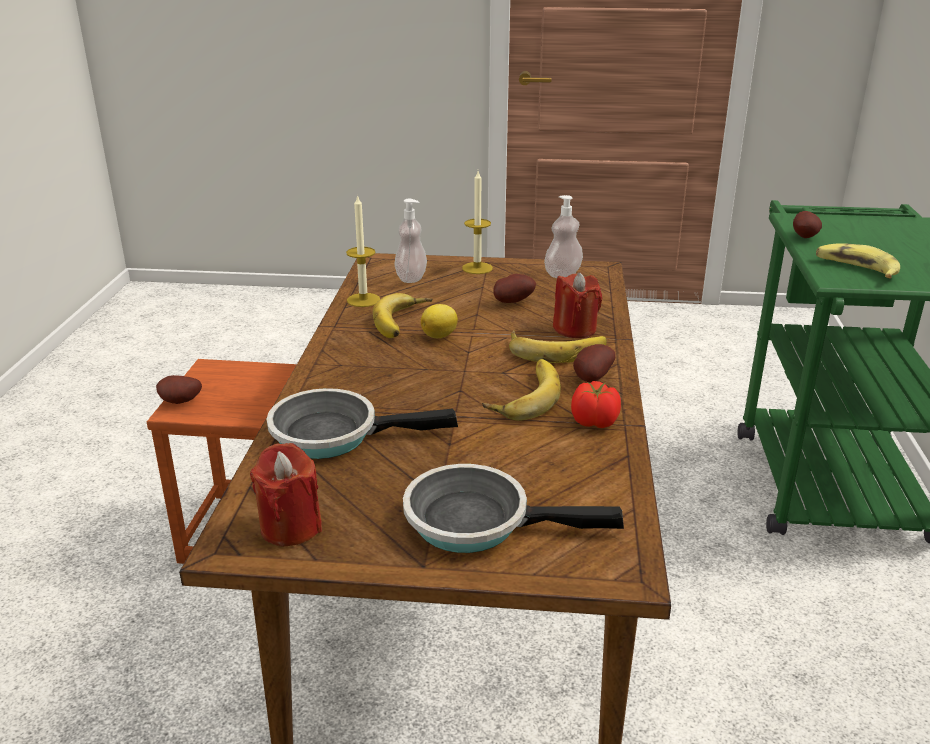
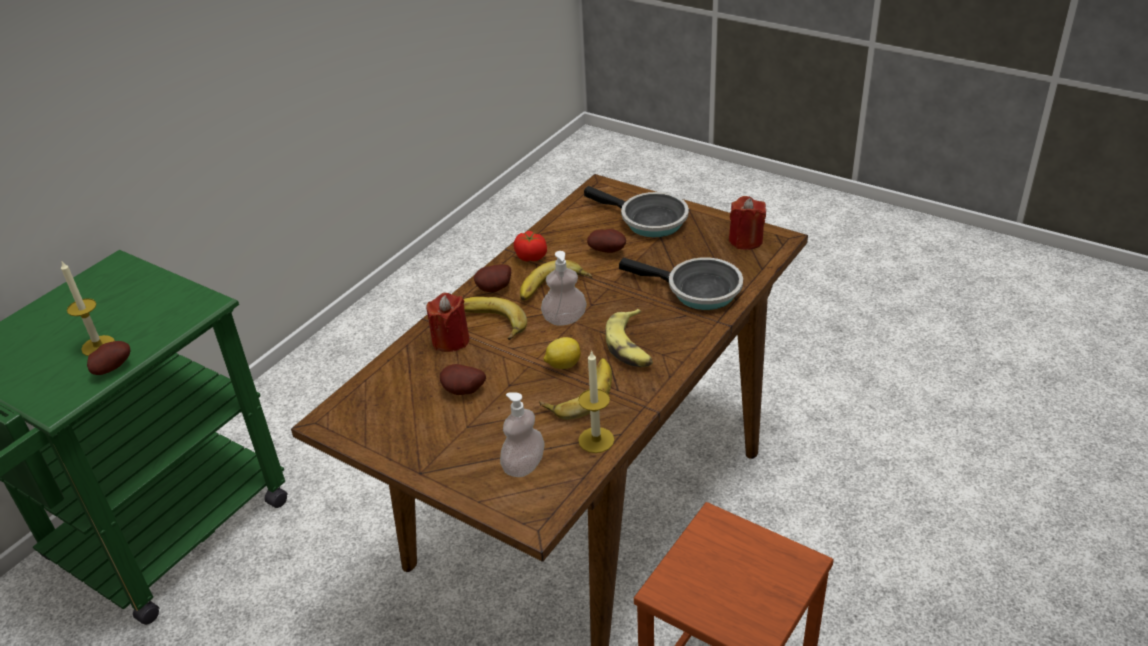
camera: 150 degrees left, 10 degrees up
potato [156,375,202,404] -> potato moved to [587,229,626,253]
candle [462,171,493,274] -> candle moved to [61,260,115,356]
soap dispenser [544,195,583,278] -> soap dispenser moved to [541,251,587,326]
banana [816,244,900,279] -> banana moved to [605,309,653,367]

